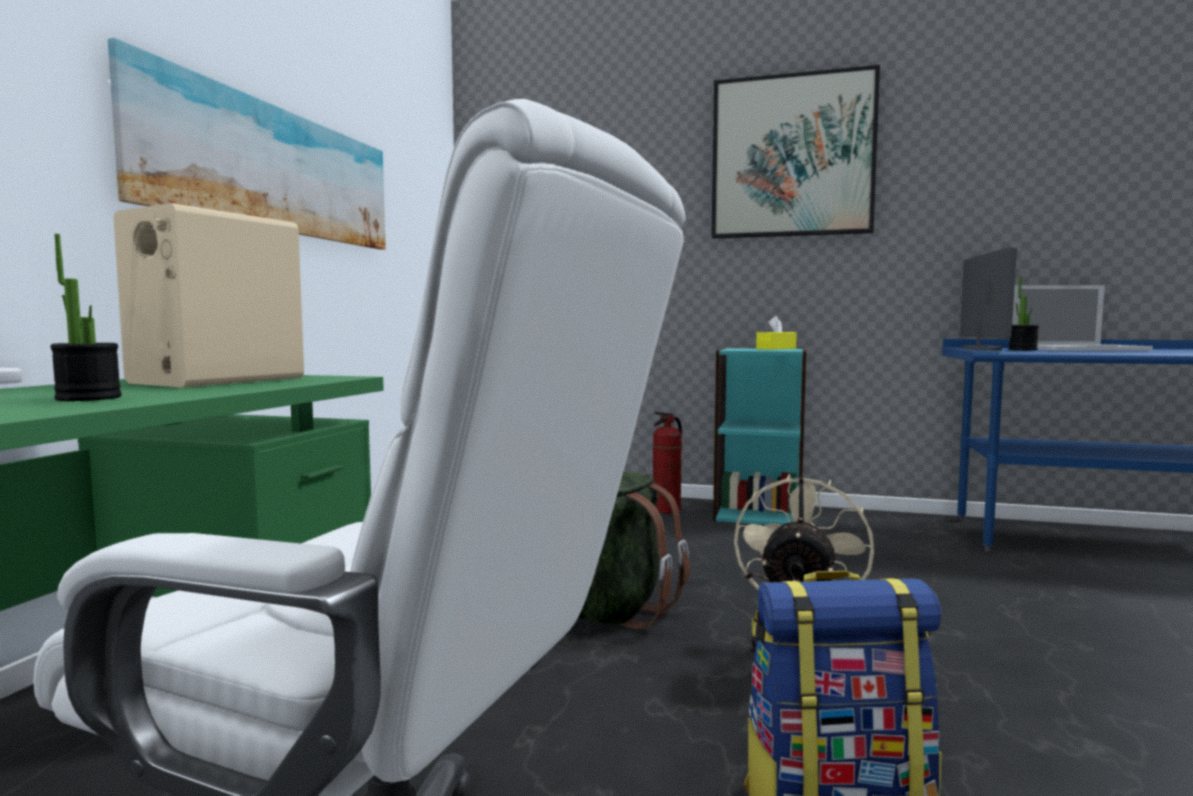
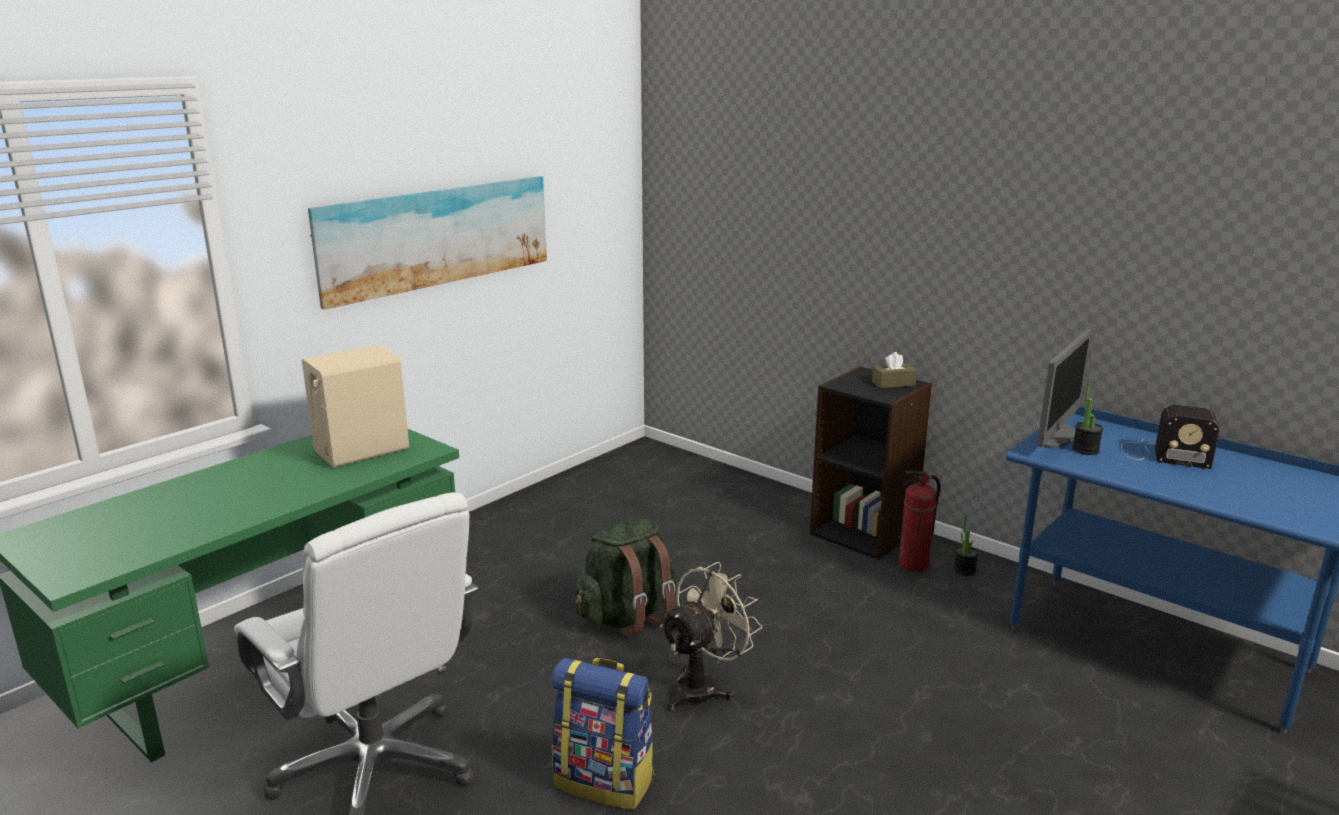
camera: 25 degrees right, 15 degrees up
potted plant [50,234,121,401] -> potted plant moved to [954,514,978,576]
fire extinguisher [653,412,682,514] -> fire extinguisher moved to [899,471,941,572]
picture [712,65,880,239] -> none
turquoise bookcase [713,348,807,525] -> black bookcase [810,366,932,560]
yellow tissue box [756,316,797,350] -> brown tissue box [872,352,917,388]
laptop [1012,285,1153,351] -> radio [1121,405,1220,469]

